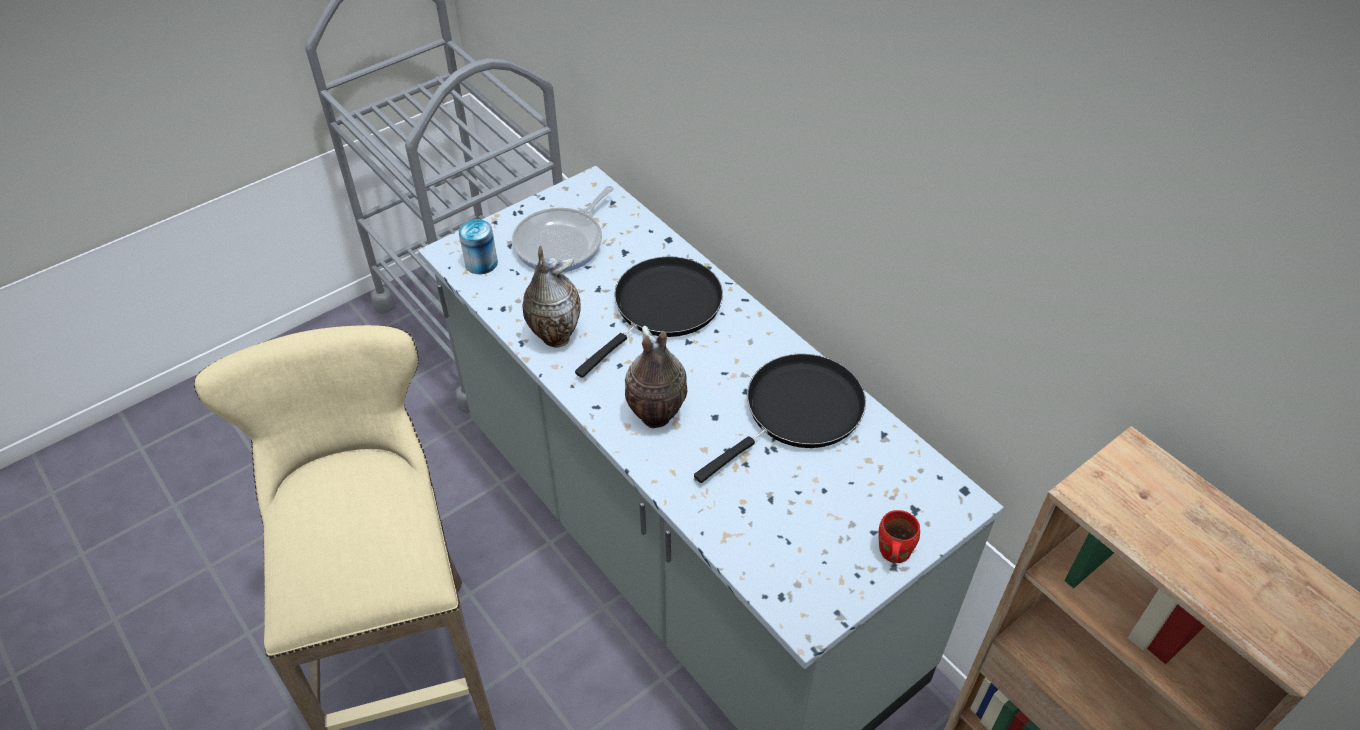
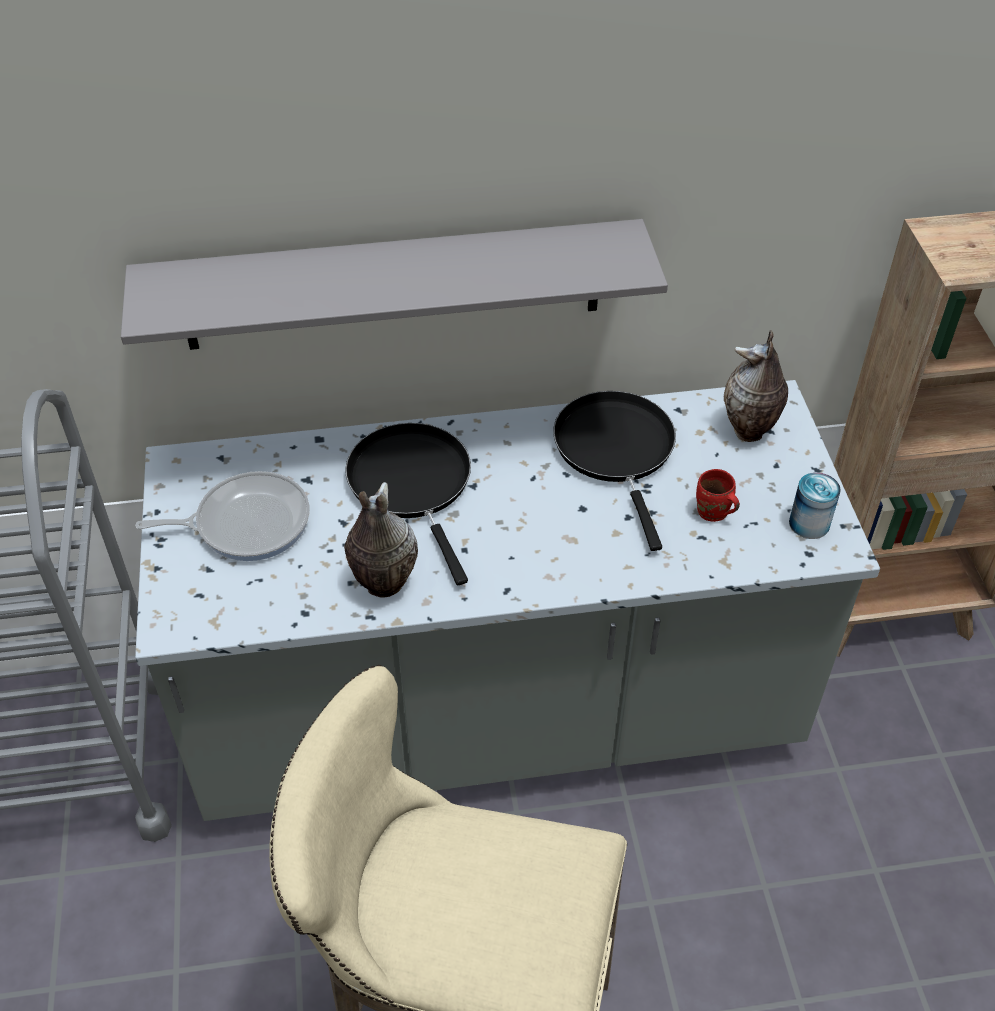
camera: 60 degrees left, 0 degrees up
can [458,219,498,274] -> can moved to [789,472,841,539]
frying pan [512,186,614,273] -> frying pan turned 75 degrees counterclockwise [135,471,310,561]
vase [625,326,687,428] -> vase moved to [724,330,788,442]
red mug [878,510,920,563] -> red mug moved to [696,469,740,522]
none -> grey shelf [121,219,668,350]

